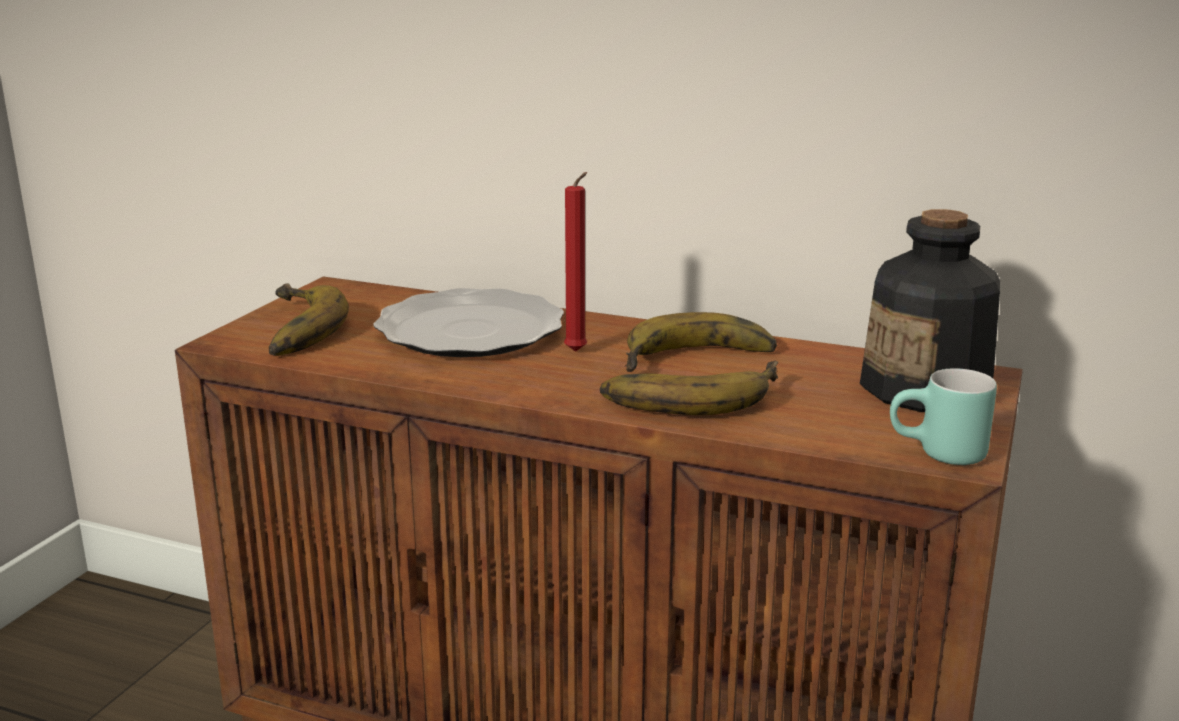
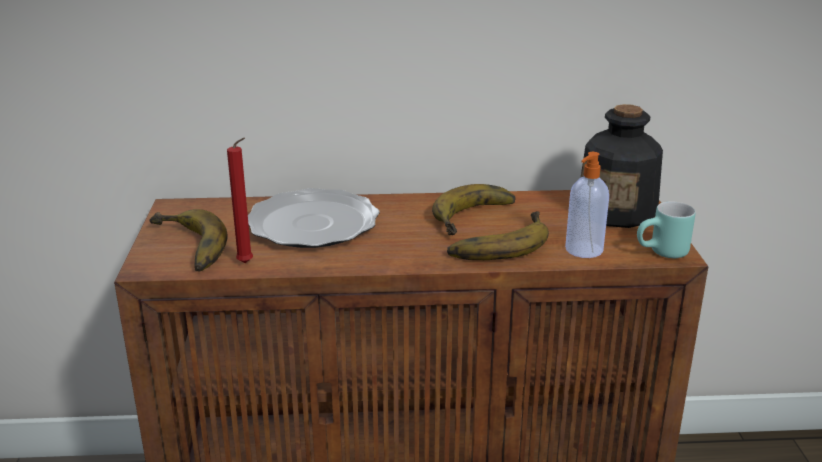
camera: 25 degrees left, 5 degrees up
red candle [564,172,587,352] -> red candle moved to [227,138,253,263]
none -> soap dispenser [565,152,609,258]

